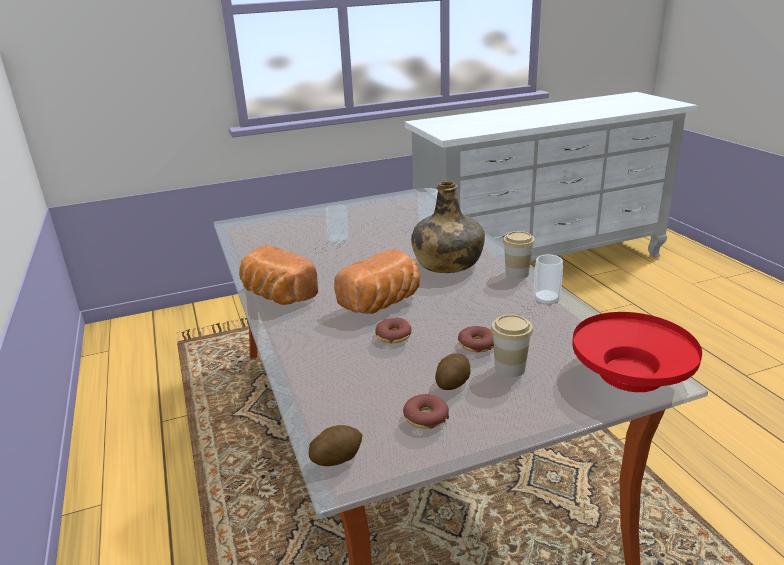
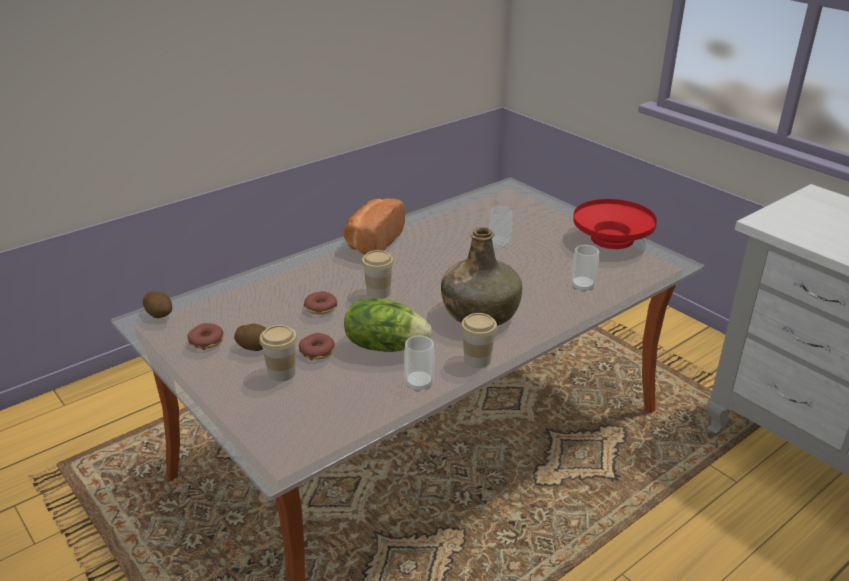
camera: 70 degrees right, 5 degrees up
bread [334,249,420,314] -> cup [362,250,394,299]
red bowl [572,312,702,392] -> red bowl moved to [573,199,657,249]
none -> lettuce [344,298,432,352]

